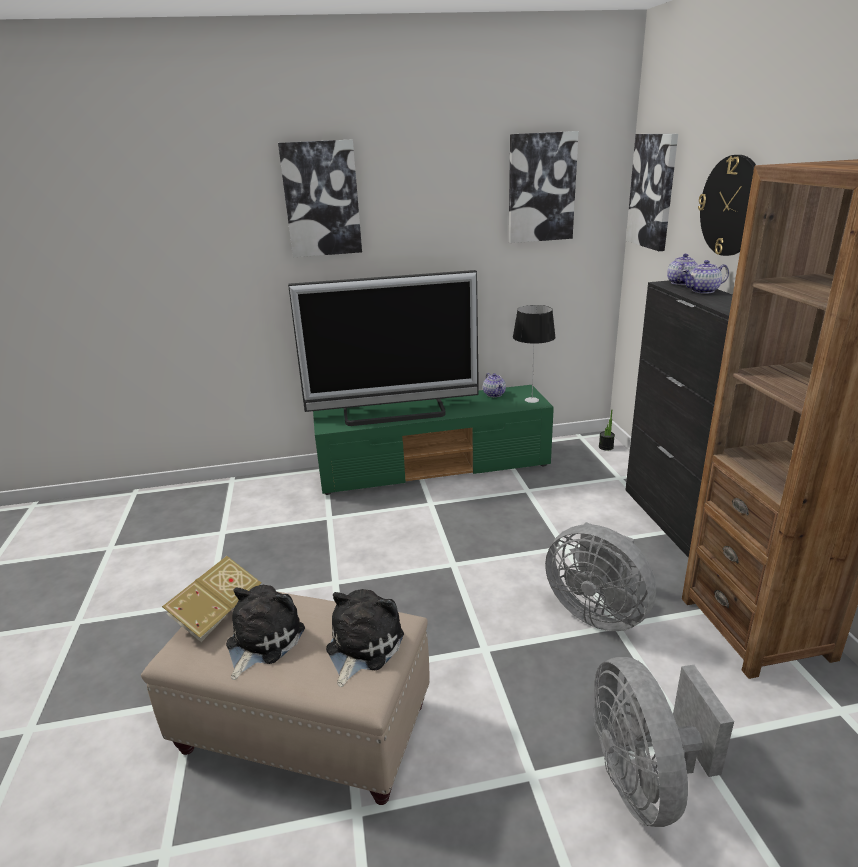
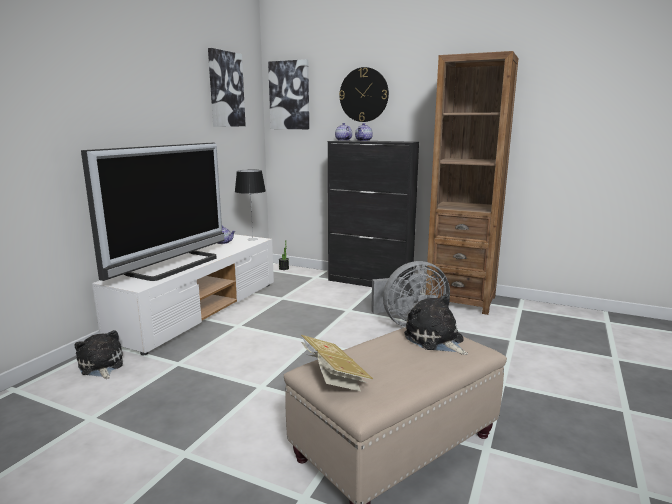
camera: 55 degrees left, 10 degrees down
plush toy [226,585,305,680] -> plush toy moved to [75,330,123,379]
picture [278,139,362,257] -> none
green tv stand [313,385,554,495] -> white tv stand [92,234,274,355]
grey fan [593,657,734,827] -> none

